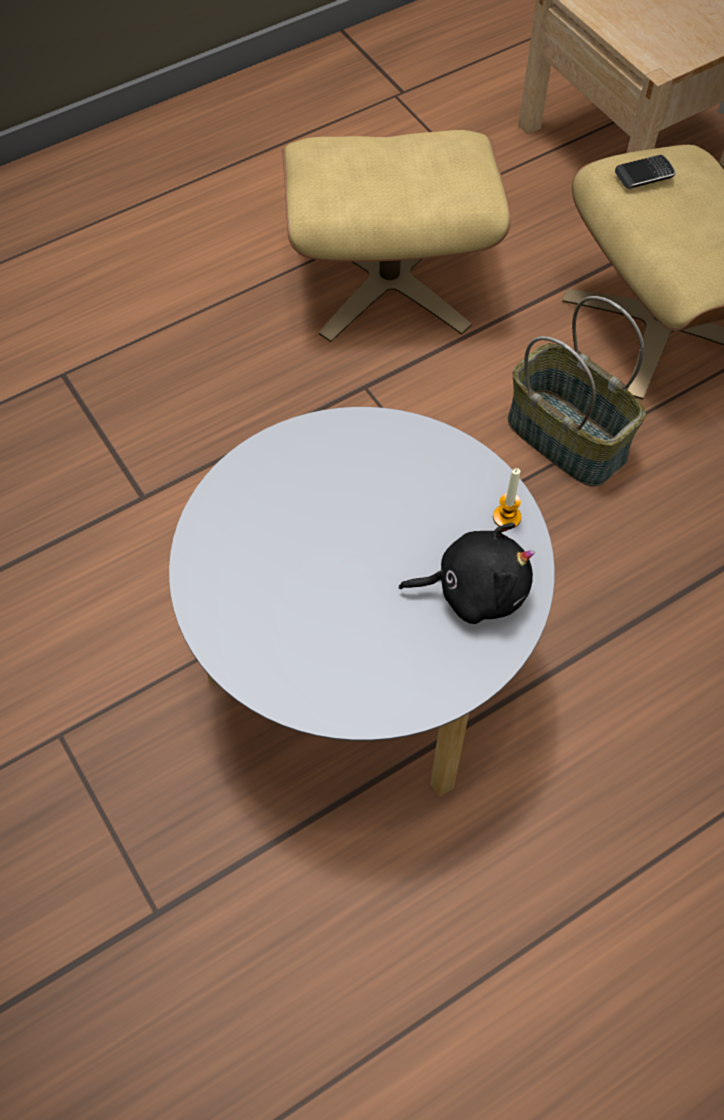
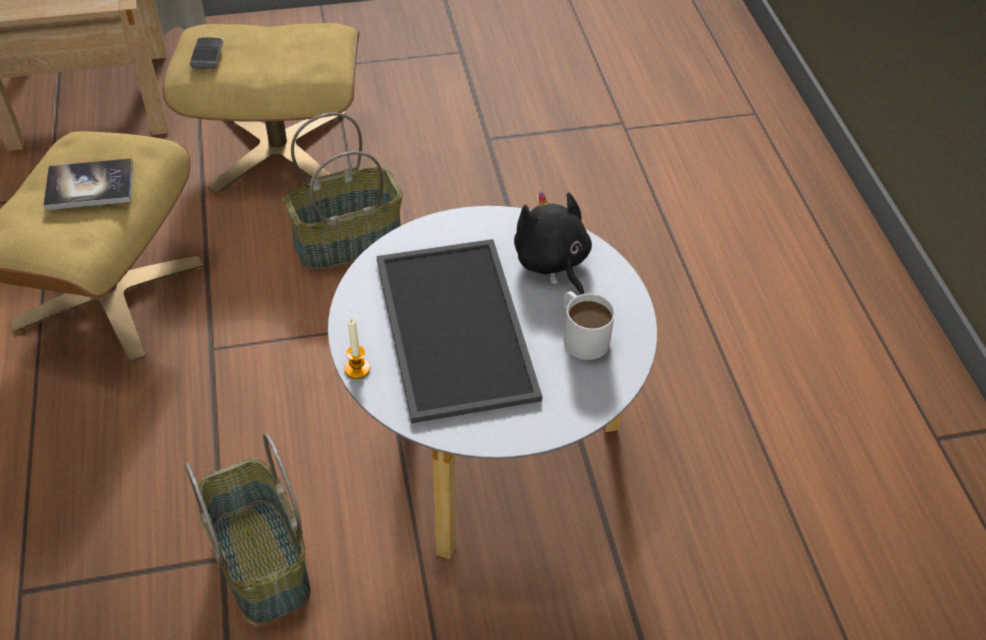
camera: 70 degrees left, 10 degrees down
black plush toy [399,523,535,624] -> black plush toy turned 45 degrees counterclockwise [514,191,592,295]
candle [493,468,521,528] -> candle moved to [344,319,370,379]
none -> book [43,158,133,210]
none -> basket [185,433,311,623]
none -> tray [377,239,542,423]
none -> white mug [564,291,615,360]

